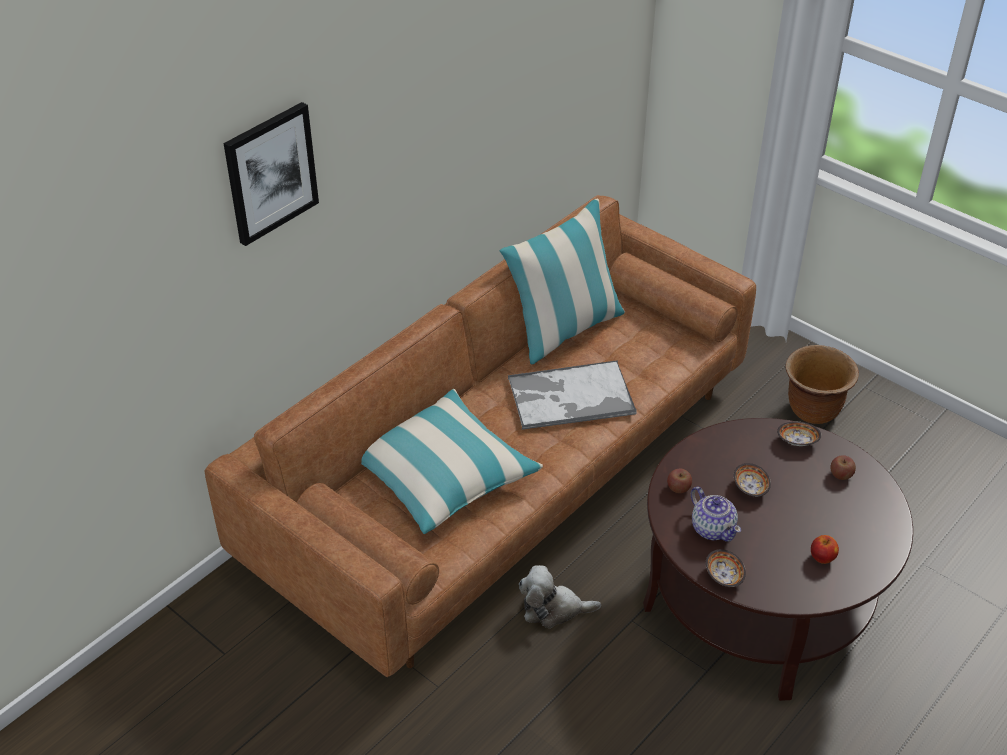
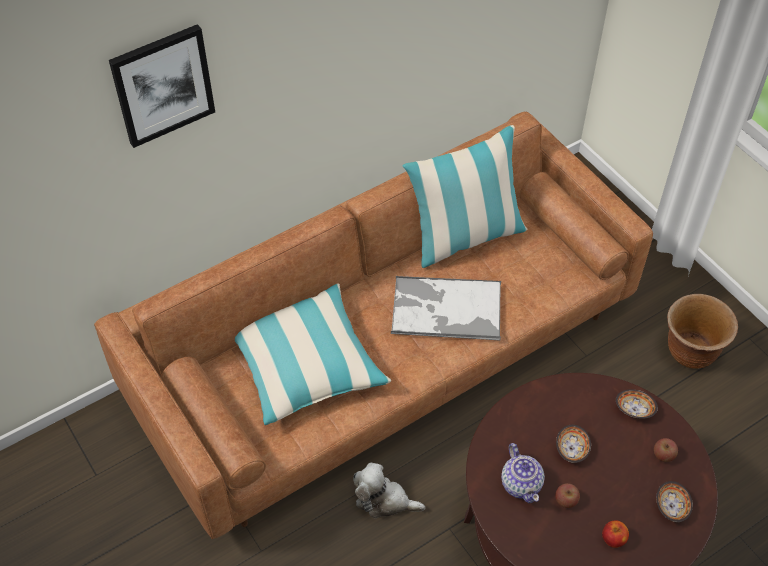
camera: 15 degrees right, 10 degrees up
apple [667,469,692,493] -> apple moved to [555,483,580,508]
bowl [706,549,746,587] -> bowl moved to [656,481,693,522]

